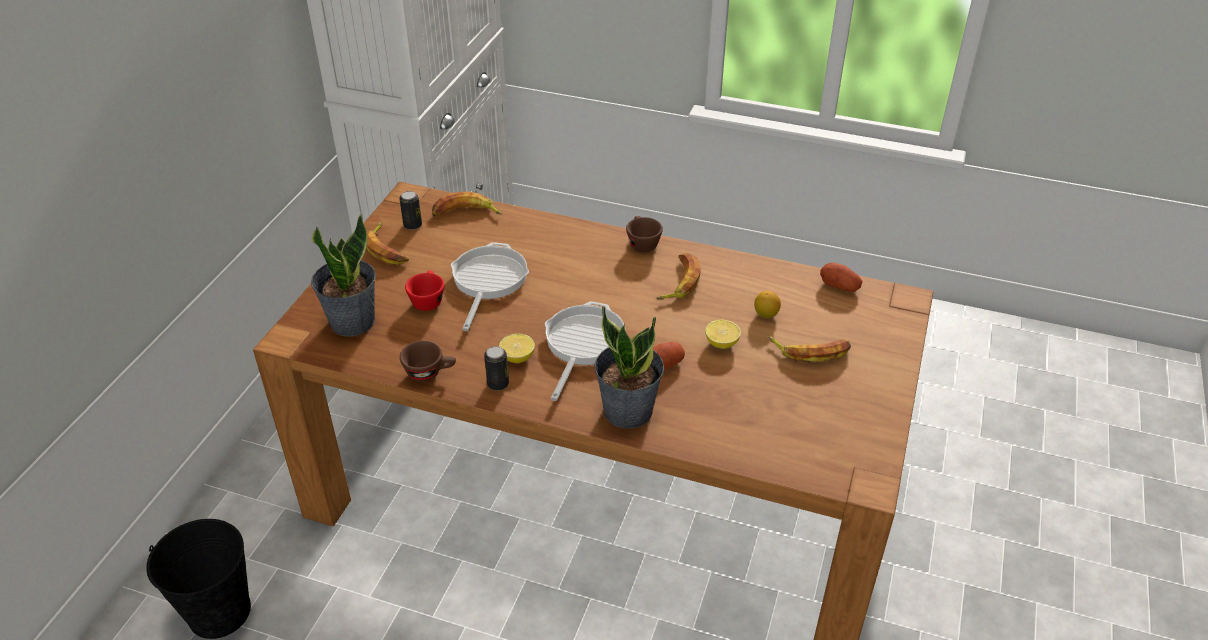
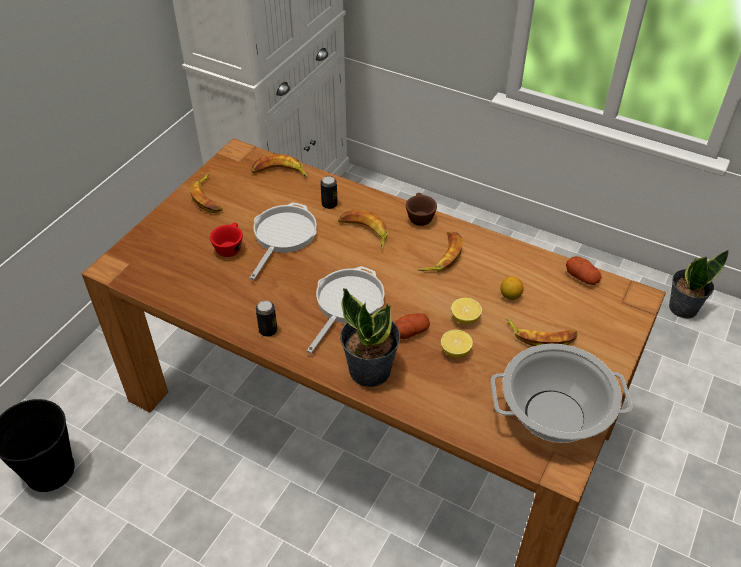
camera: 10 degrees right, 5 degrees up
potted plant [311,214,376,337] -> potted plant moved to [669,250,729,319]
can [399,191,422,230] -> can moved to [320,176,338,209]
brown cup [400,341,456,382] -> none
lemon [499,334,535,363] -> lemon moved to [441,330,473,357]
none -> banana [338,210,388,249]
none -> cooking pot [491,343,632,443]

